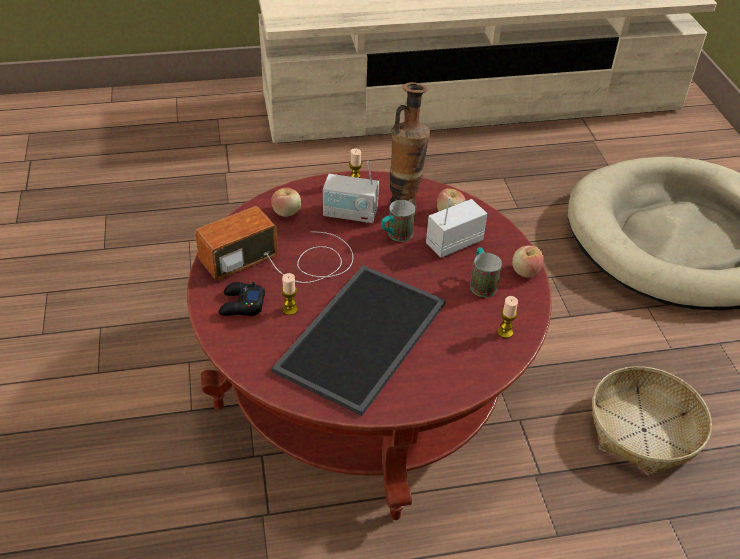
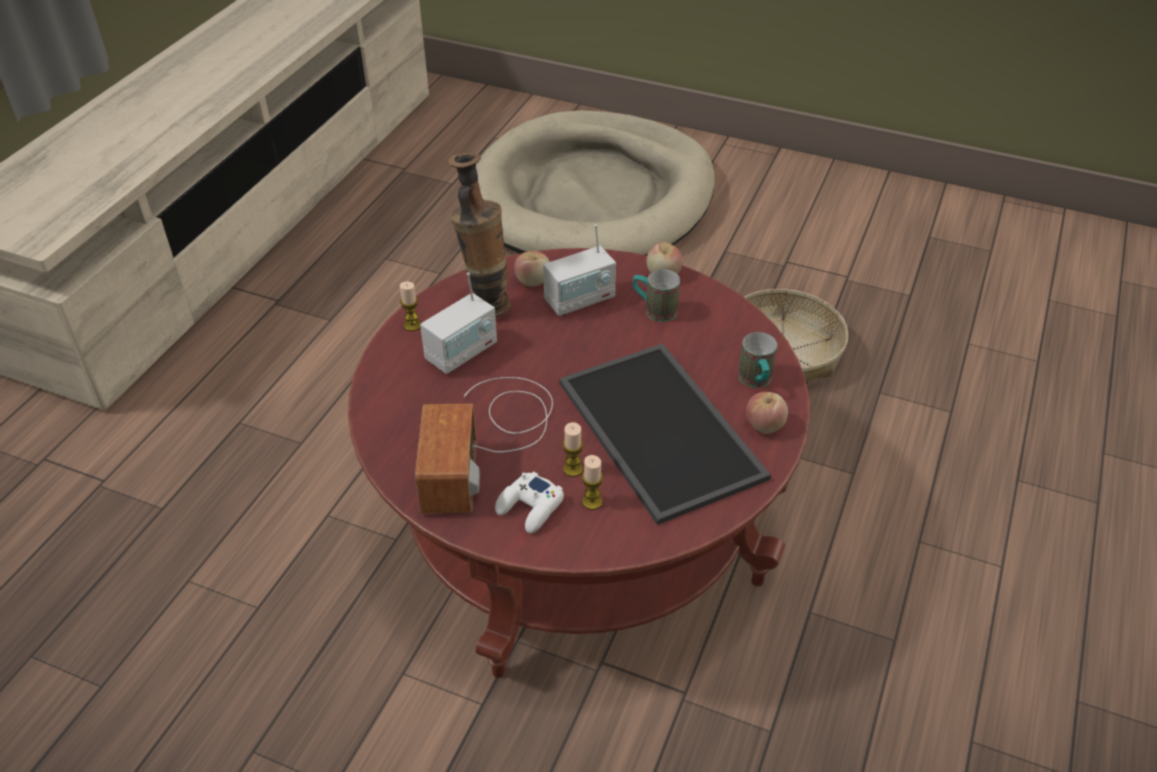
camera: 55 degrees left, 0 degrees up
black game controller [219,282,265,316] -> white game controller [495,471,564,533]
apple [271,188,301,217] -> apple moved to [746,392,788,434]
mug [381,200,415,242] -> mug moved to [738,332,777,388]
radio [426,197,487,257] -> radio turned 120 degrees counterclockwise [543,224,616,316]
candle [498,296,518,338] -> candle moved to [582,455,603,510]

